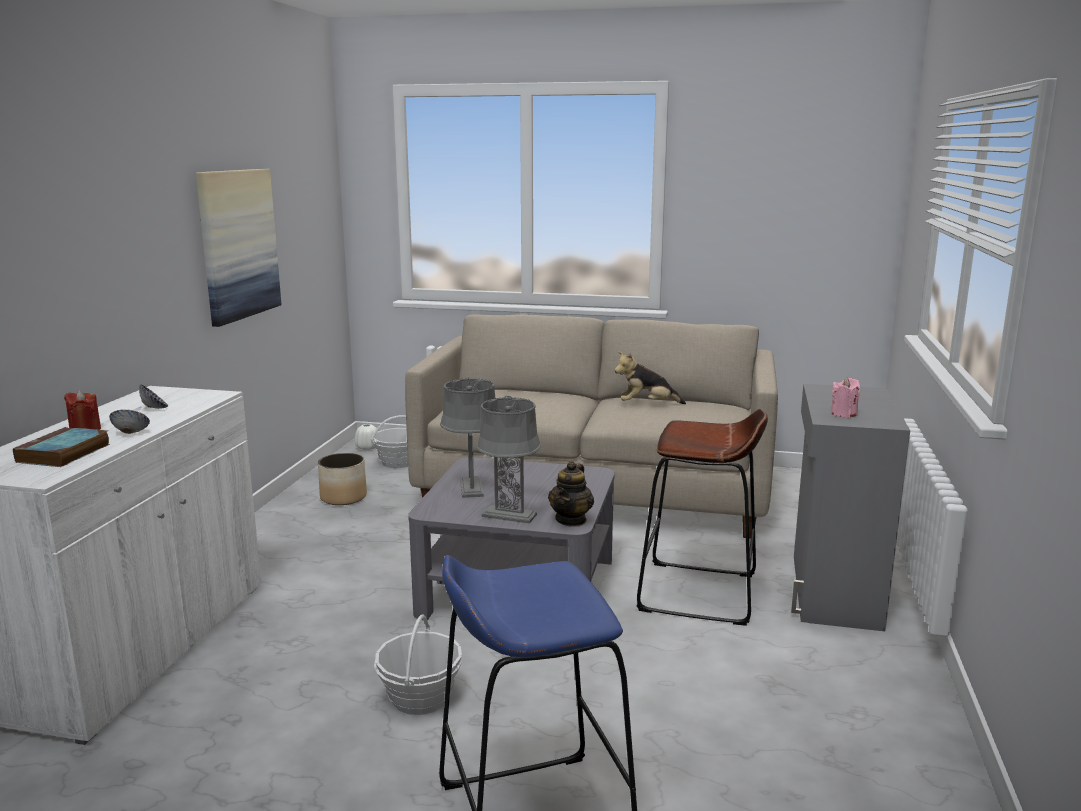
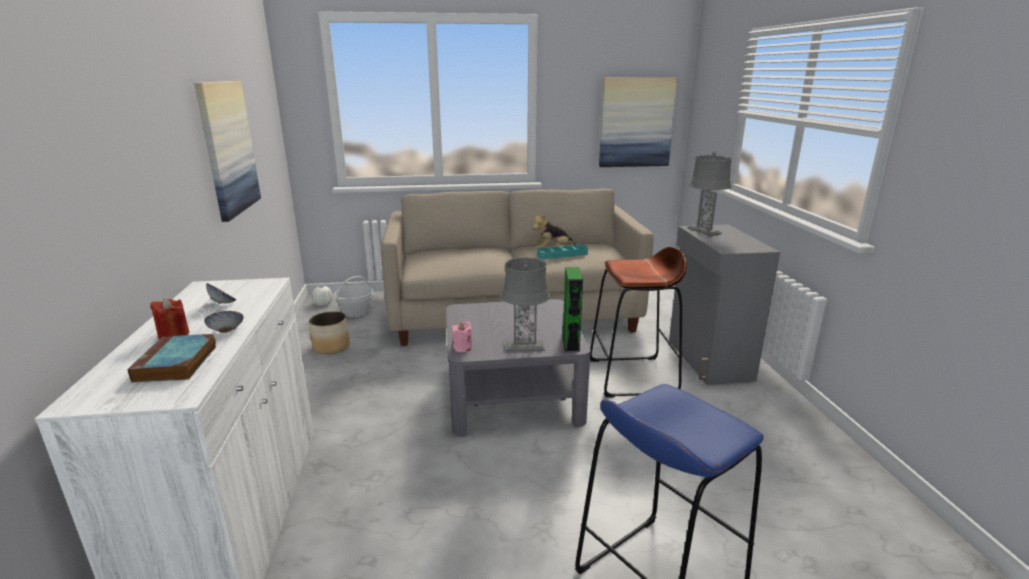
camera: 20 degrees left, 5 degrees up
basket [374,614,462,715] -> none
grey table lamp [440,378,495,498] -> grey table lamp moved to [687,152,732,236]
teapot [548,461,594,527] -> green speaker [562,267,583,352]
pink candle [831,377,860,418] -> pink candle moved to [452,321,472,352]
none -> turquoise tray [537,244,588,259]
none -> picture [599,77,677,167]

